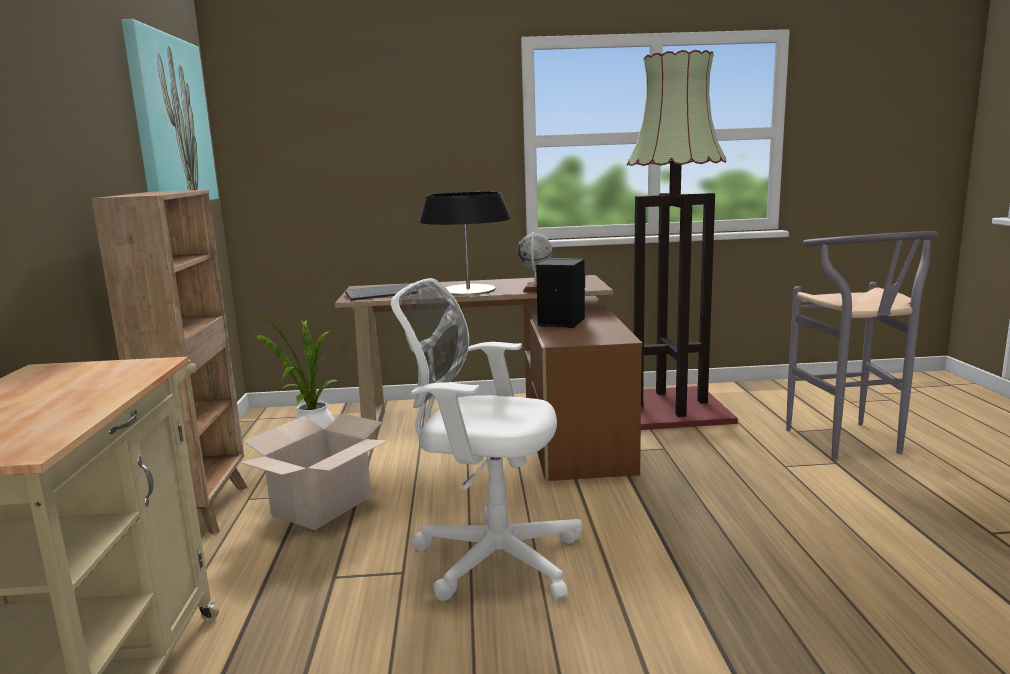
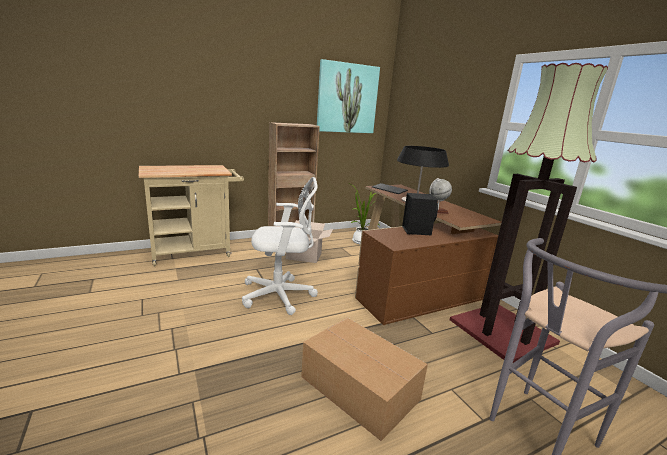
camera: 65 degrees right, 5 degrees up
white office chair [391,278,582,602] -> white office chair turned 90 degrees clockwise [242,177,318,315]
none -> cardboard box [301,318,428,441]

